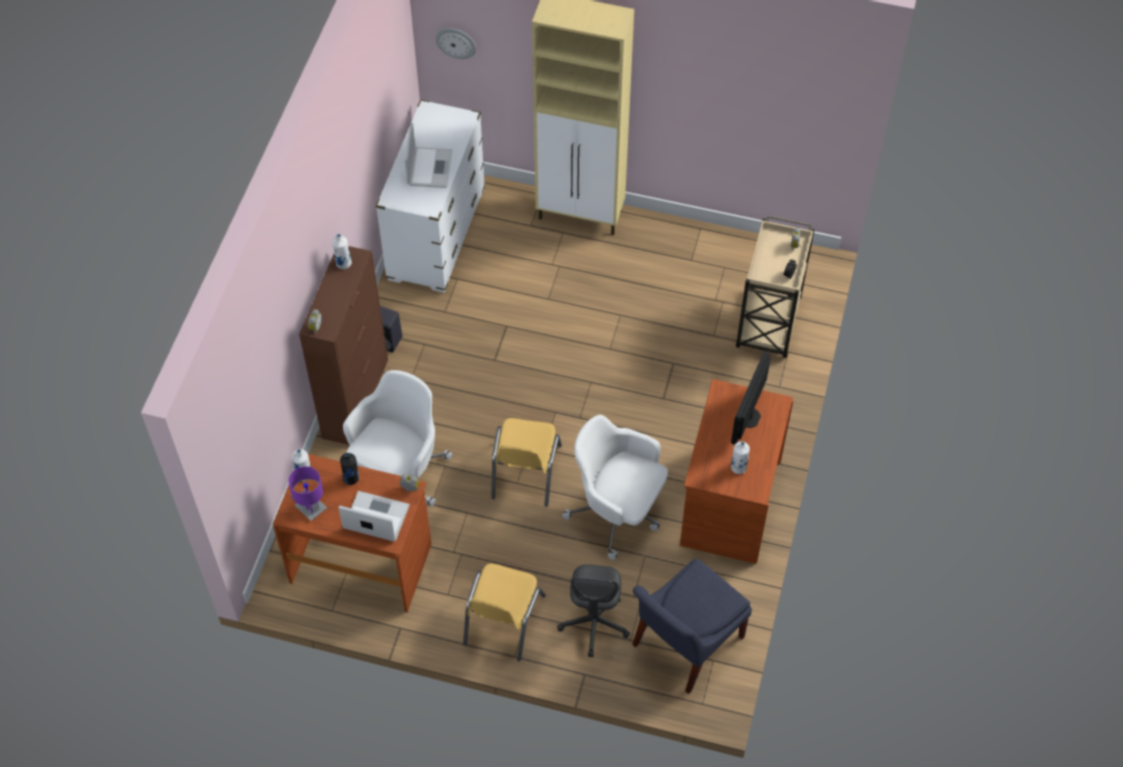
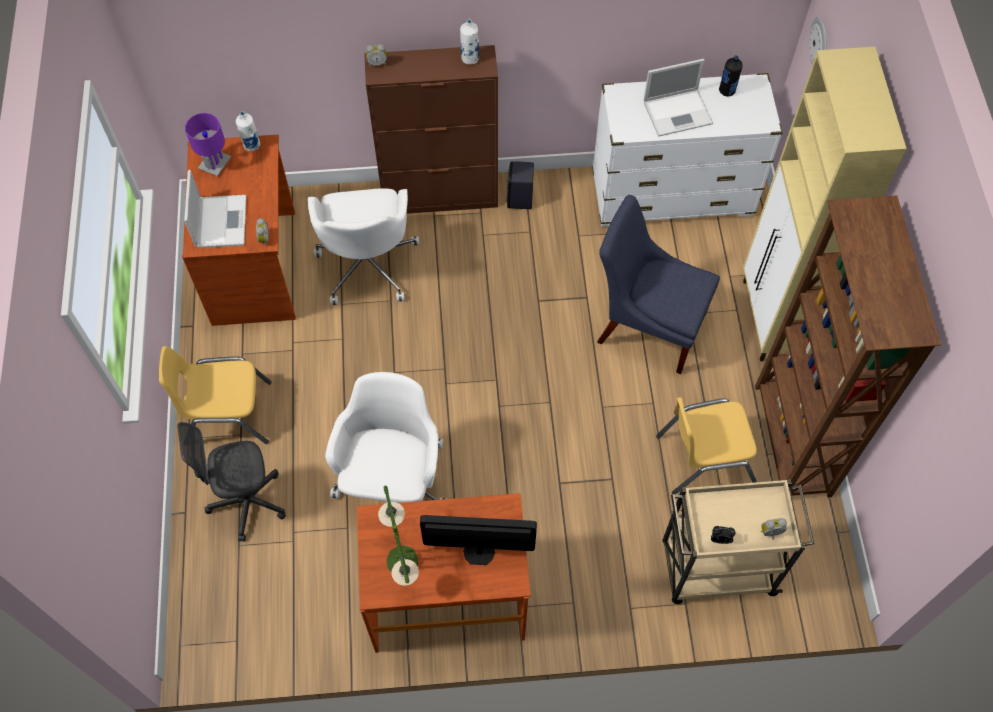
camera: 70 degrees right, 5 degrees up
black bottle [340,453,359,485] -> black bottle moved to [719,55,743,96]
white office chair [343,370,452,506] -> white office chair turned 75 degrees clockwise [308,188,419,305]
yellow chair [491,418,562,507] -> yellow chair moved to [656,397,757,494]
blue chair [632,559,752,694] -> blue chair moved to [597,195,720,374]
white bottle [731,441,750,474] -> table lamp [378,486,419,586]
none -> brown bookcase [755,195,941,497]

